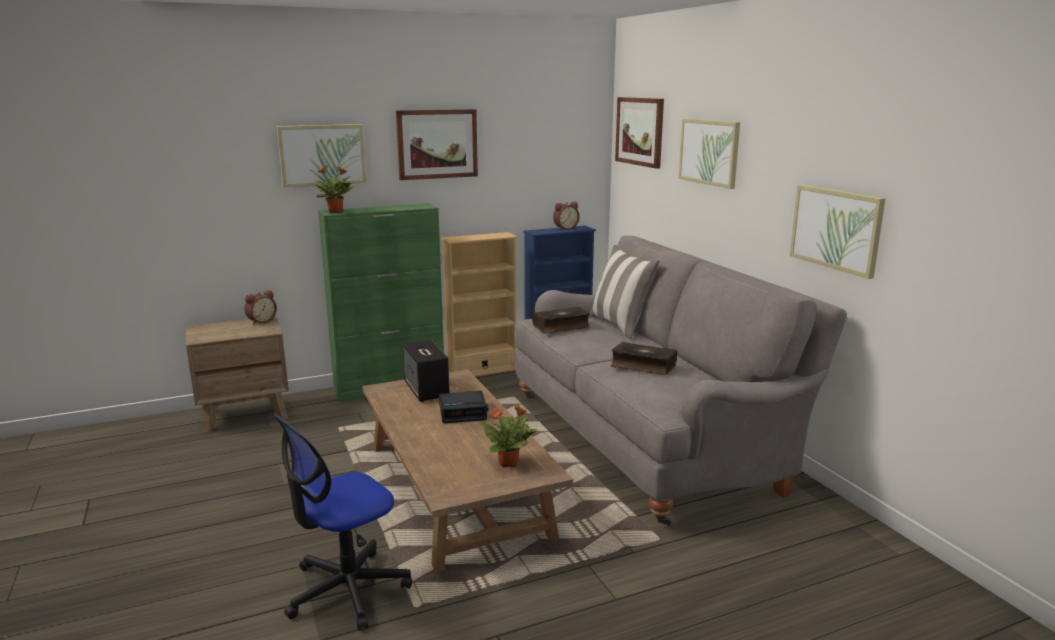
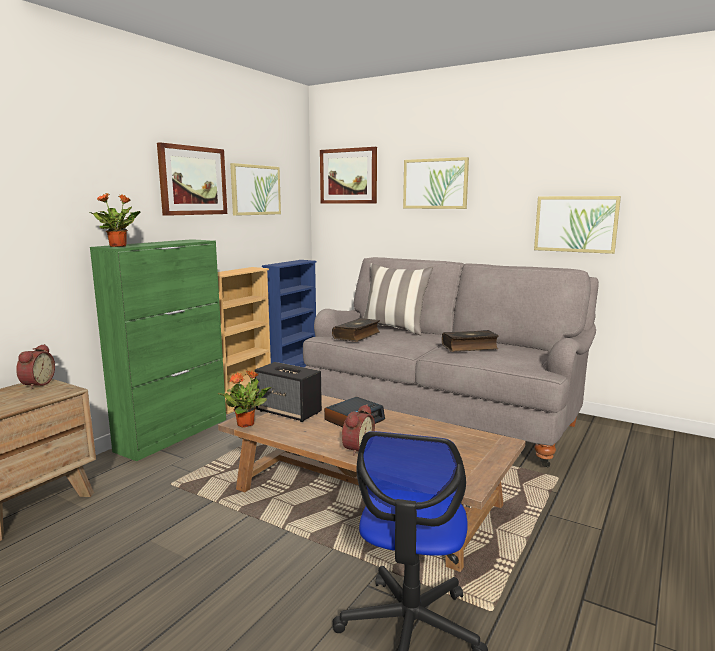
camera: 35 degrees left, 5 degrees down
picture [277,124,366,188] -> picture moved to [230,163,281,216]
potted plant [479,405,537,467] -> potted plant moved to [218,370,271,428]
alarm clock [553,202,580,230] -> alarm clock moved to [342,404,375,456]

